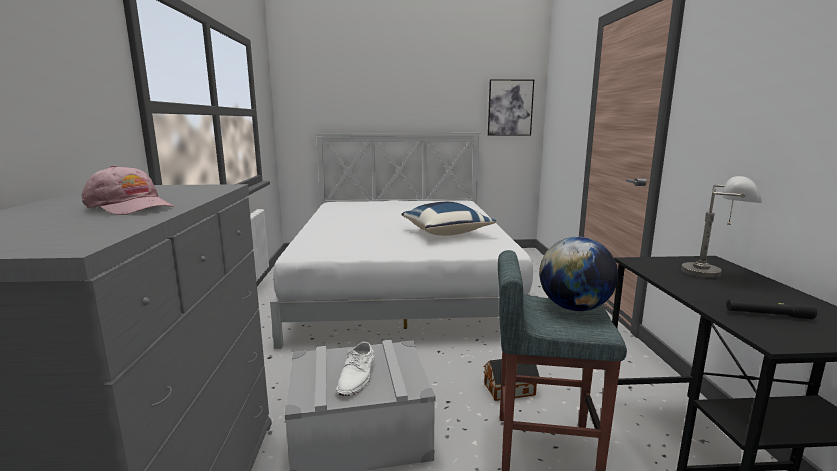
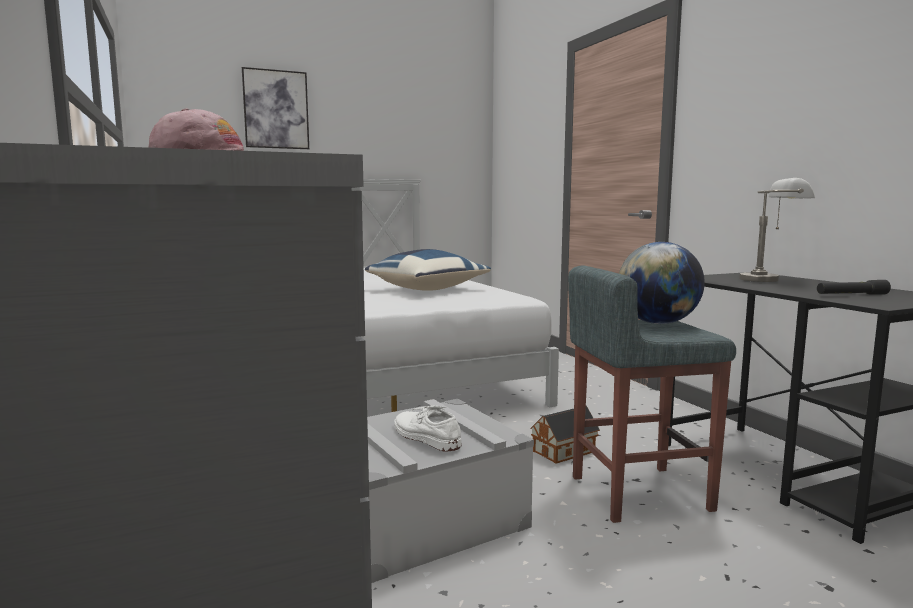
camera: 20 degrees left, 5 degrees down
white shoe [337,342,375,396] -> white shoe turned 150 degrees clockwise [394,405,462,452]
picture [488,79,534,136] -> picture moved to [242,67,309,149]

